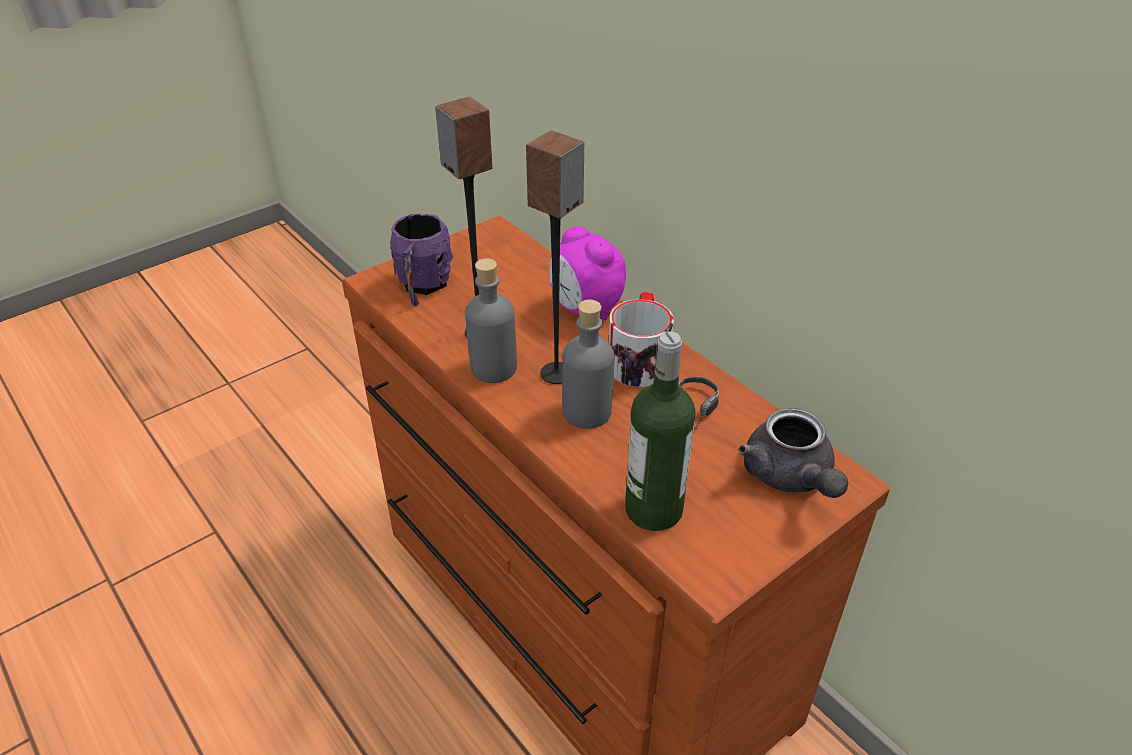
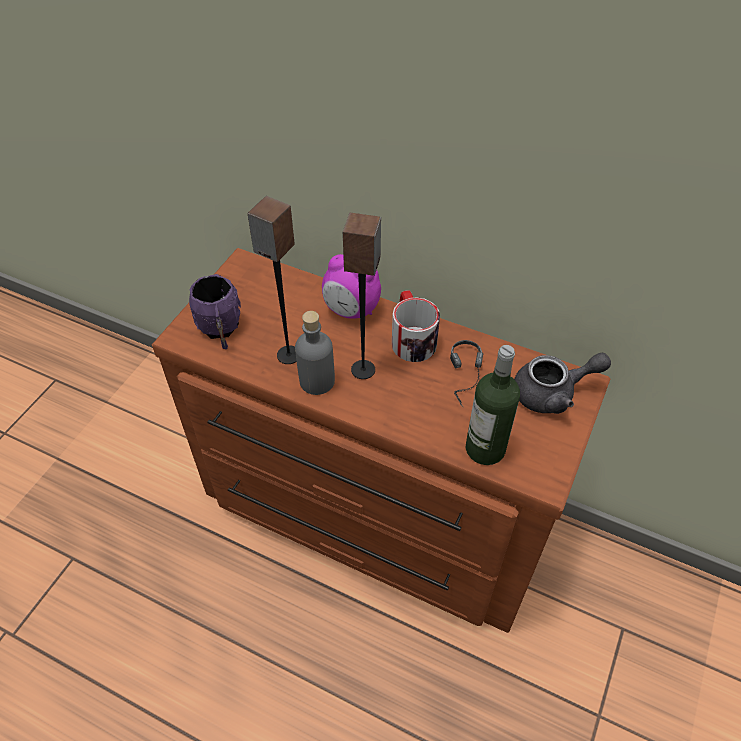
camera: 25 degrees left, 10 degrees up
grey bottle [562,299,614,429] -> none
grey teapot [738,408,848,498] -> grey teapot turned 60 degrees counterclockwise [514,353,611,414]

